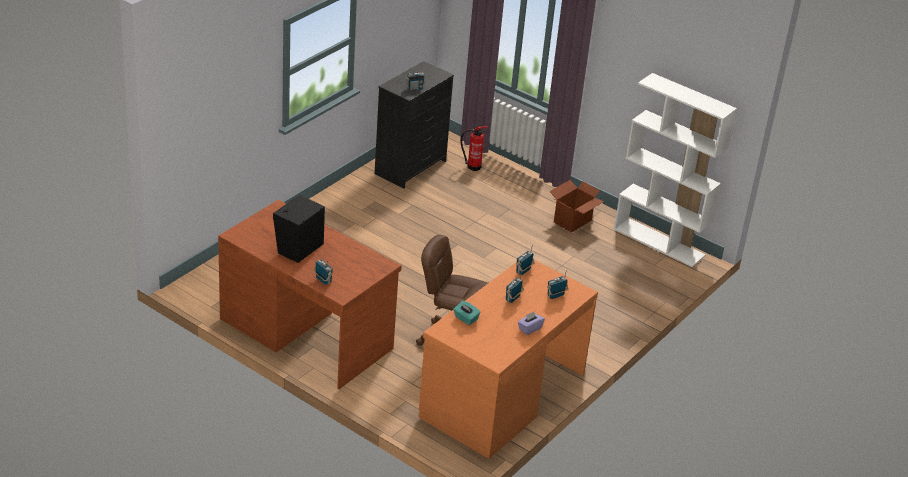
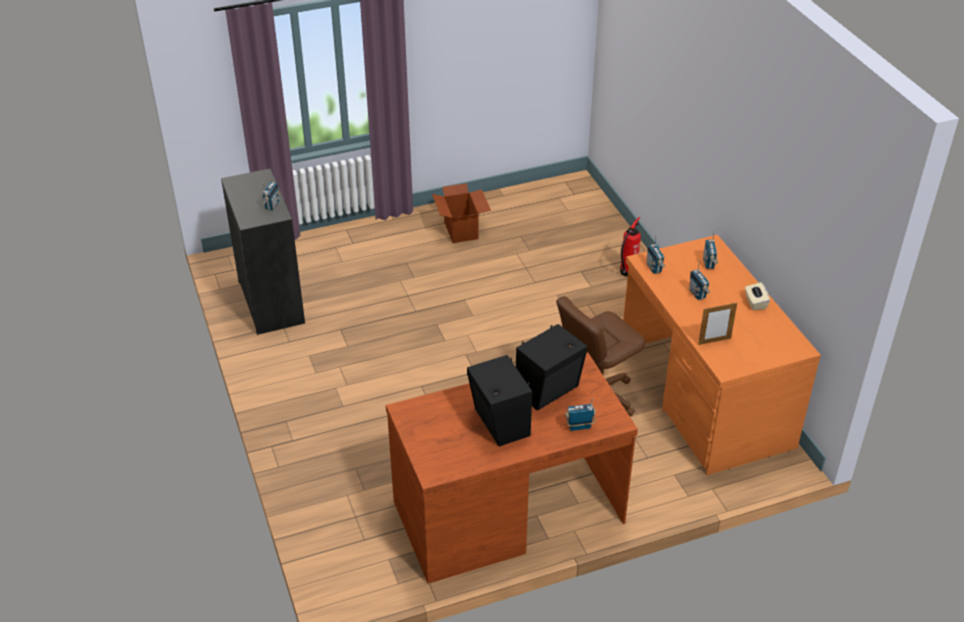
camera: 55 degrees left, 5 degrees up
turquoise tissue box [453,301,480,325] -> picture frame [698,303,737,345]
fire extinguisher [460,126,488,171] -> fire extinguisher moved to [620,217,641,277]
purple tissue box [518,312,545,335] -> beige tissue box [745,282,770,310]
white bookcase [614,73,737,267] -> none
none -> black speaker [516,324,587,411]

